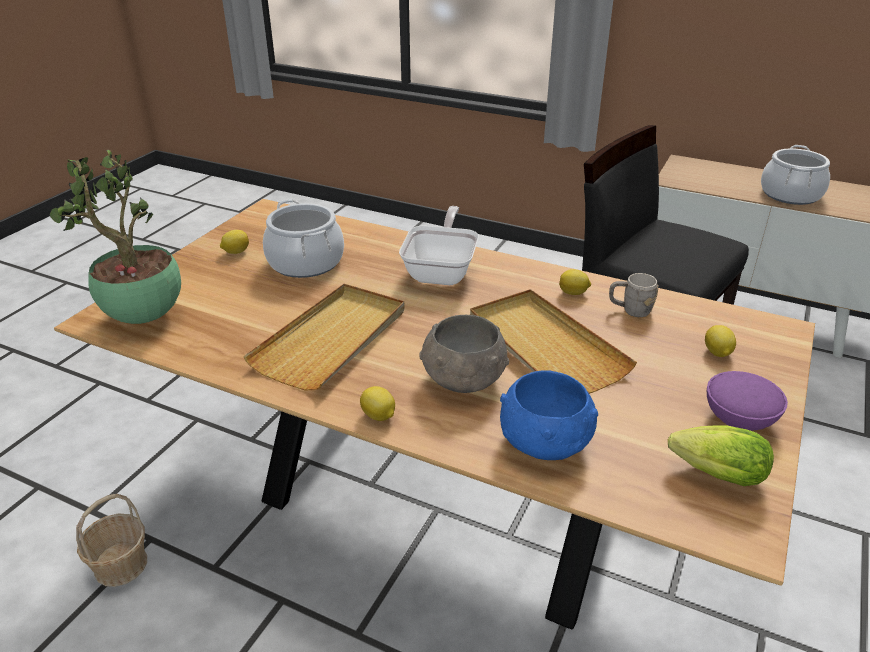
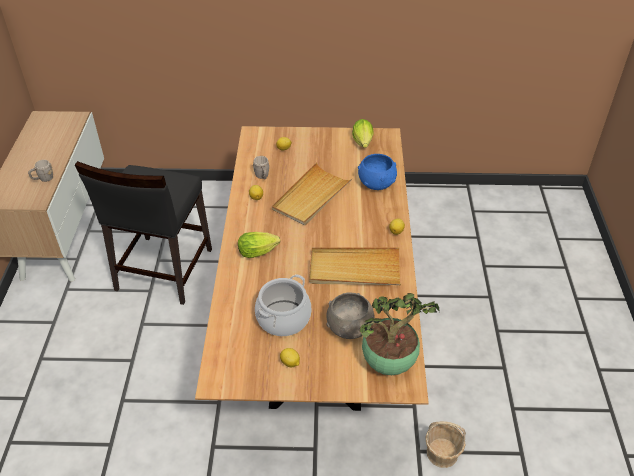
camera: 115 degrees left, 10 degrees up
frying pan [399,206,479,285] -> lettuce [238,232,280,258]
grey bowl [419,315,509,393] -> grey bowl moved to [326,293,375,339]
purple bowl [707,371,788,431] -> none
cooking pot [761,145,830,205] -> none
none -> grey mug [28,160,53,182]

